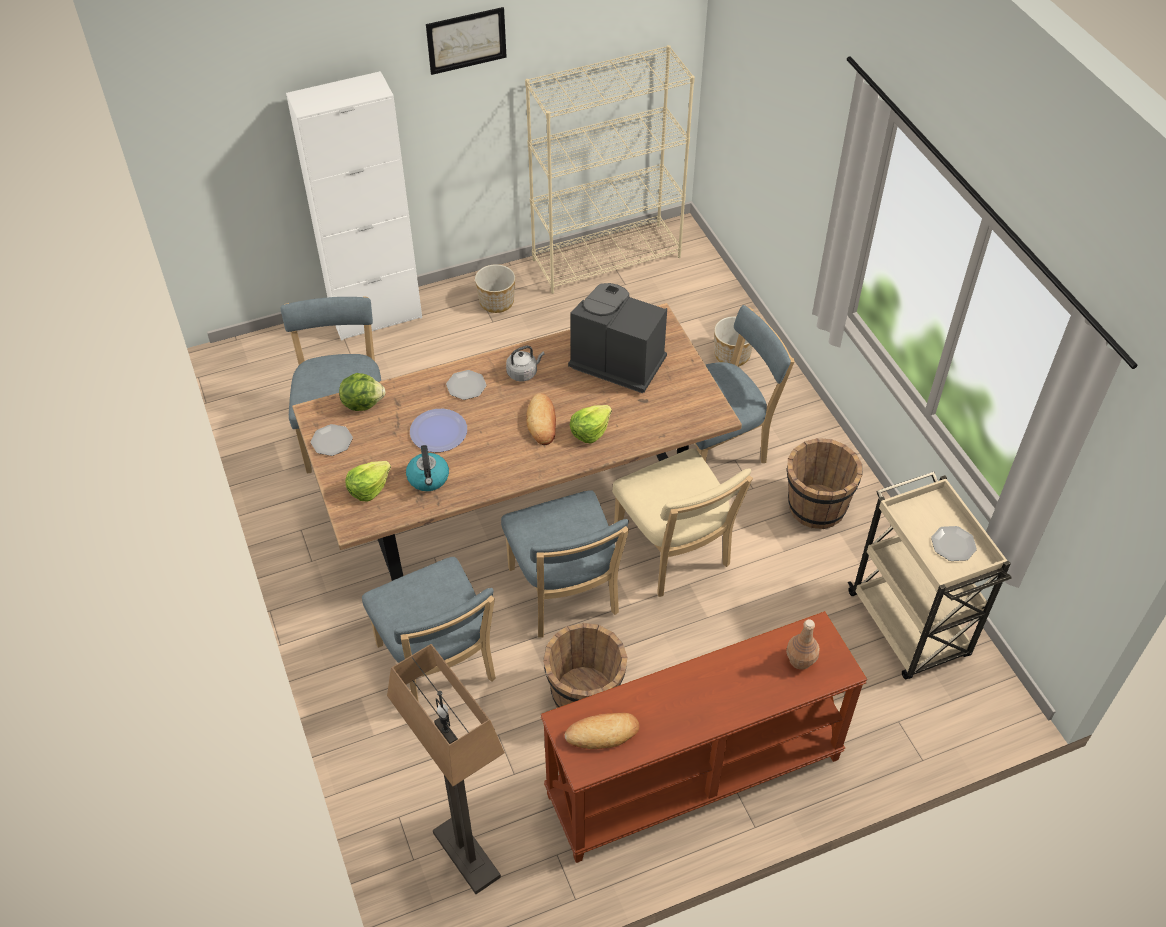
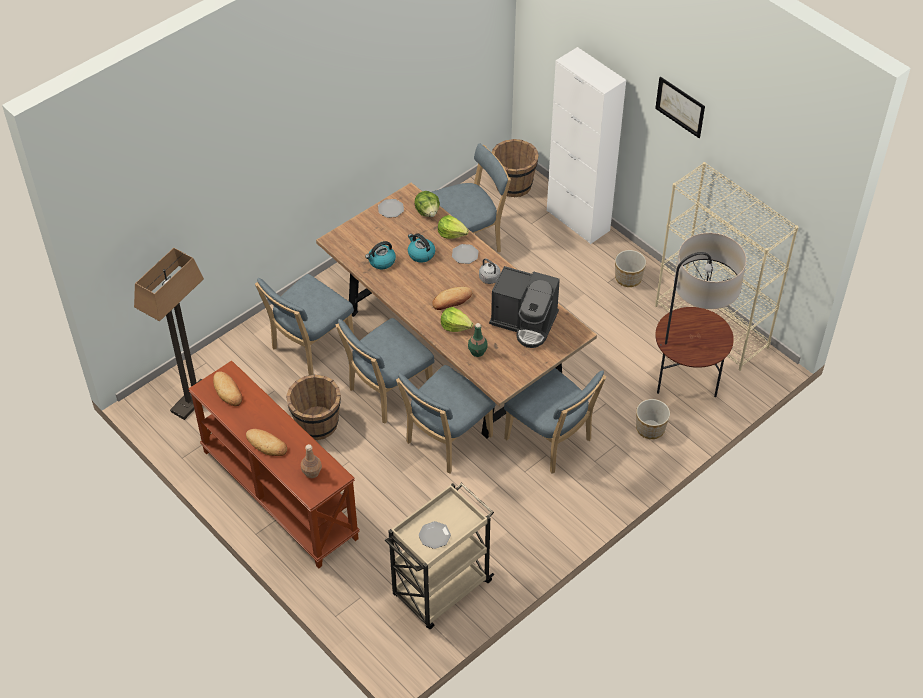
camera: 70 degrees right, 0 degrees up
lettuce [345,461,391,502] -> lettuce moved to [438,215,469,239]
plate [410,409,467,452] -> kettle [408,234,435,263]
coffee machine [568,283,667,393] -> coffee machine turned 105 degrees clockwise [489,266,560,348]
beige chair [612,449,753,597] -> blue chair [396,365,496,473]
brown bucket [787,438,863,529] -> brown bucket moved to [492,139,539,197]
none -> bread [246,429,287,456]
none -> green bottle [468,323,488,357]
none -> floor lamp [655,233,746,397]

